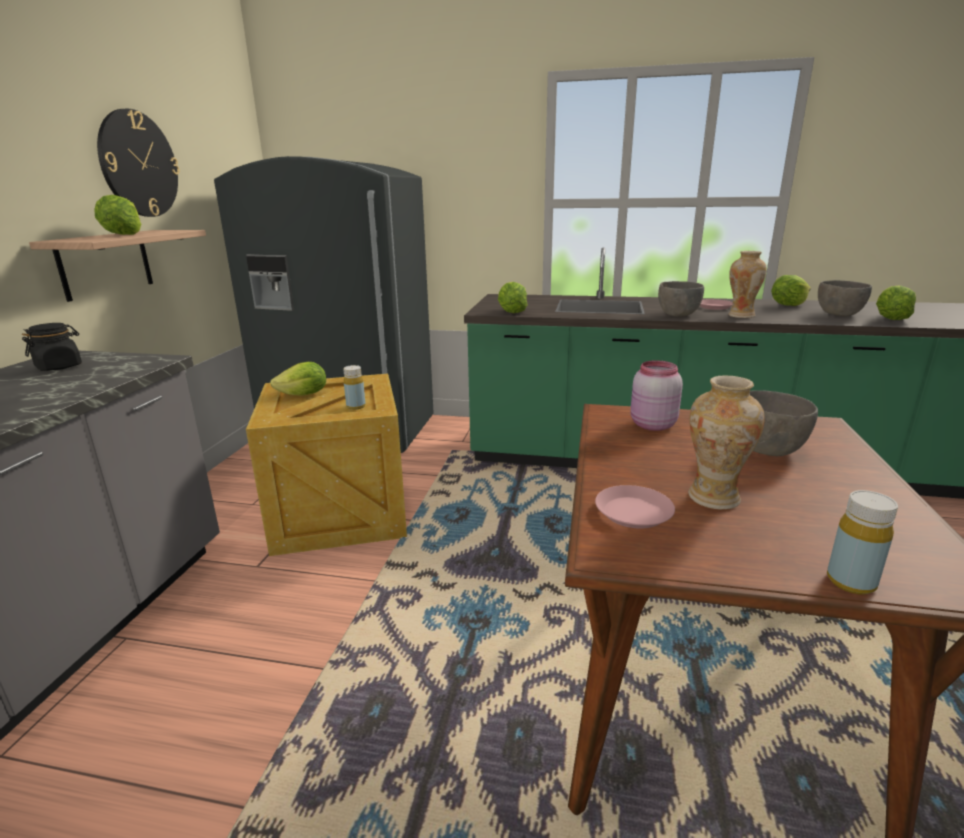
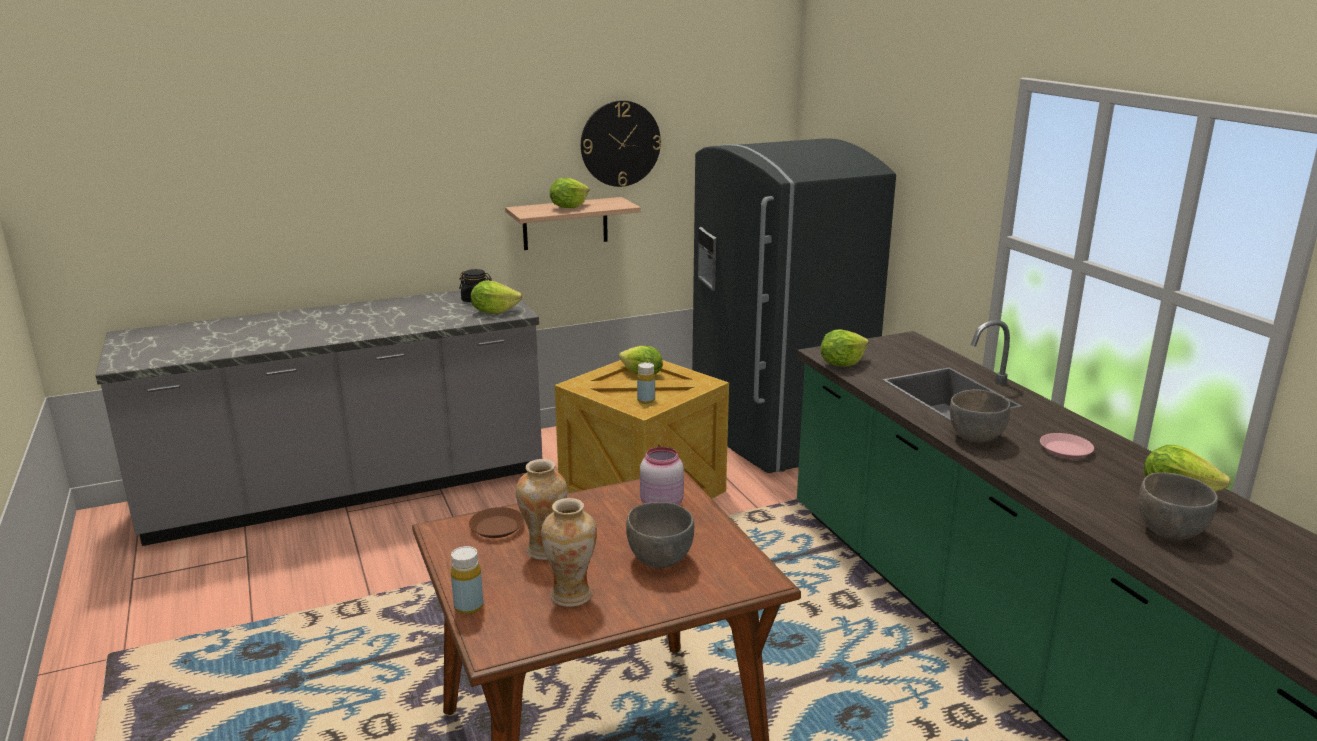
camera: 55 degrees right, 0 degrees up
pink plate [595,485,675,529] -> brown plate [469,507,524,538]
vase [728,251,767,318] -> vase moved to [541,498,597,607]
lettuce [876,285,916,320] -> lettuce moved to [471,280,522,314]

